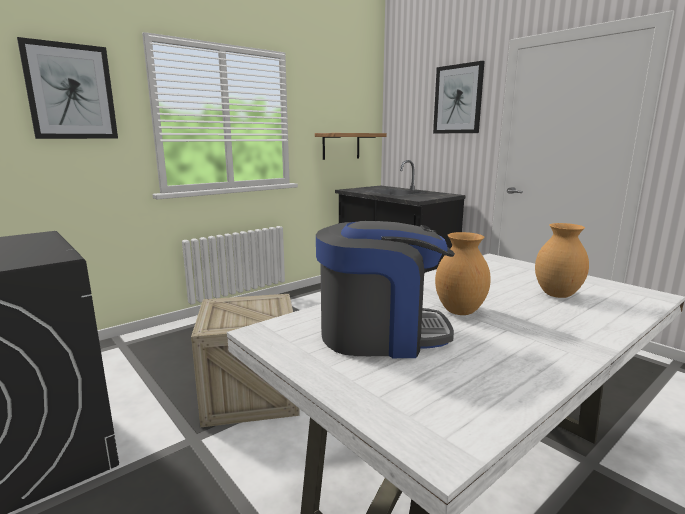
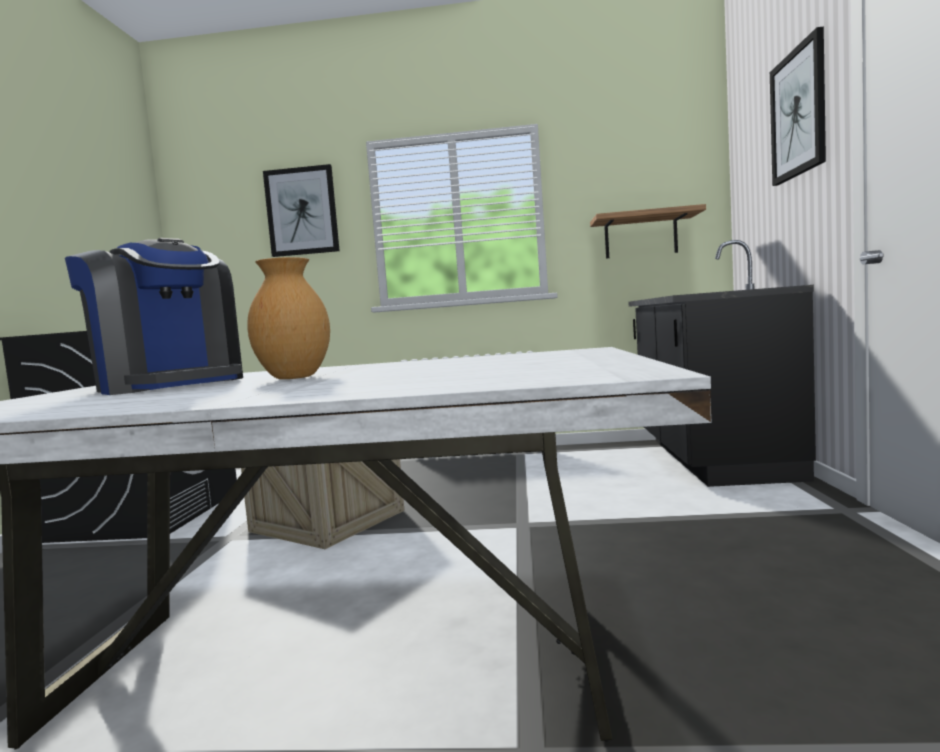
camera: 45 degrees right, 10 degrees down
brown vase [535,223,589,298] -> none

